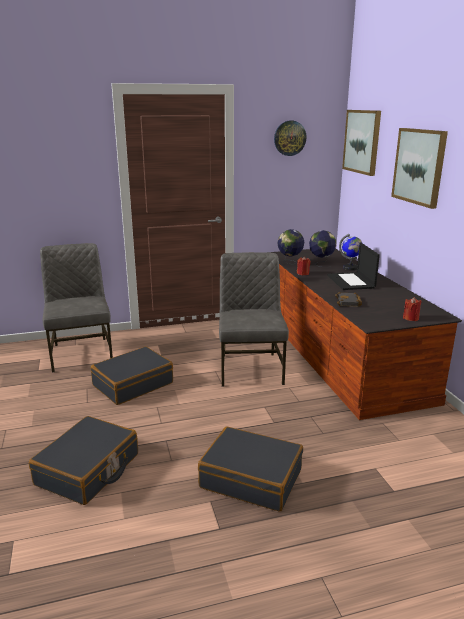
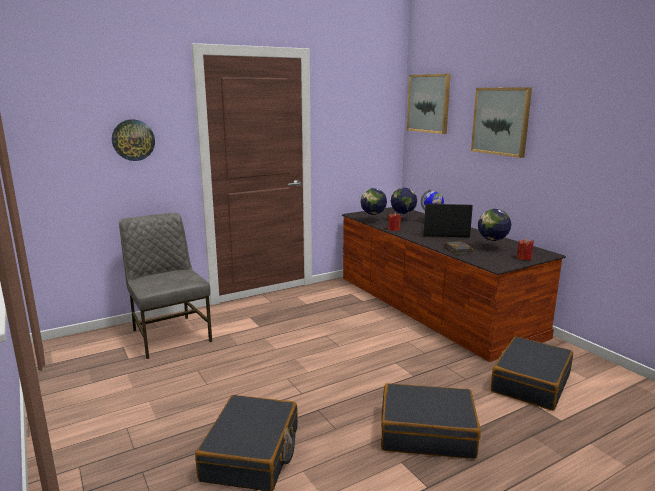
camera: 15 degrees left, 5 degrees down
black suitcase [91,346,173,405] -> black suitcase moved to [491,336,573,411]
grey chair [219,252,289,386] -> none
wall clock [274,121,306,156] -> wall clock moved to [112,119,155,161]
laptop [327,243,380,290] -> laptop turned 120 degrees clockwise [421,204,473,237]
none -> globe [478,209,511,251]

